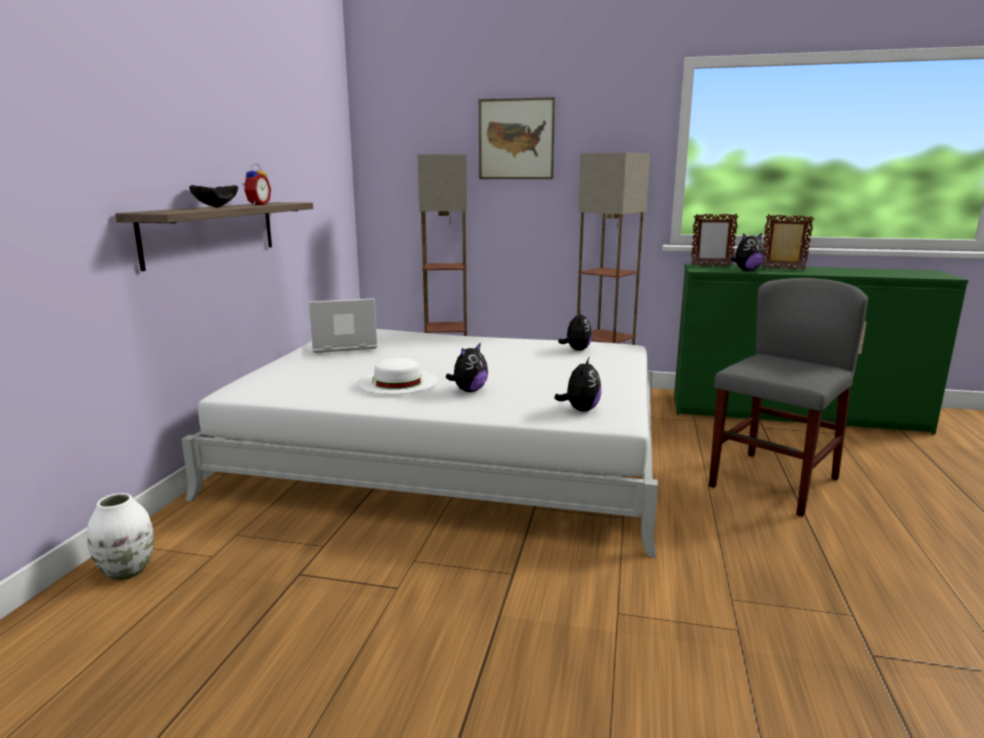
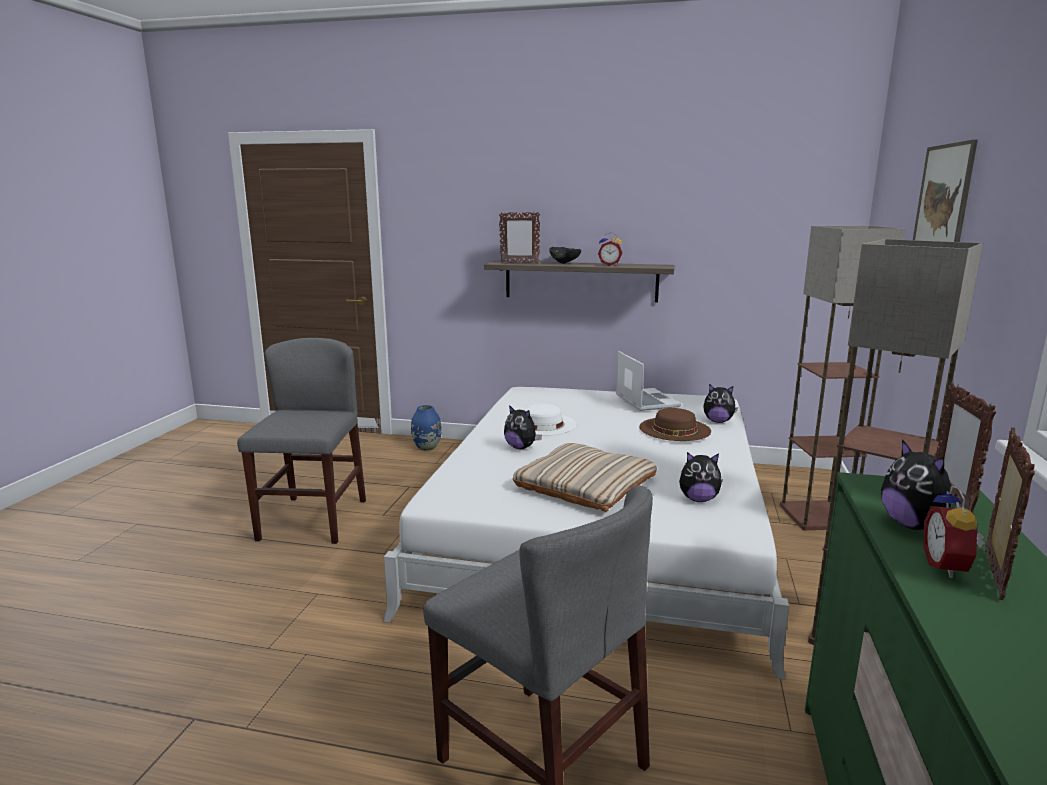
camera: 90 degrees right, 0 degrees up
white vase [87,493,154,580] -> blue vase [411,405,442,451]
plush toy [554,356,601,412] -> plush toy moved to [703,384,738,423]
none -> grey chair [237,338,366,544]
none -> picture frame [499,212,540,263]
none -> beige pillow [513,443,657,512]
none -> brown hat [639,408,711,441]
none -> alarm clock [923,486,985,578]

